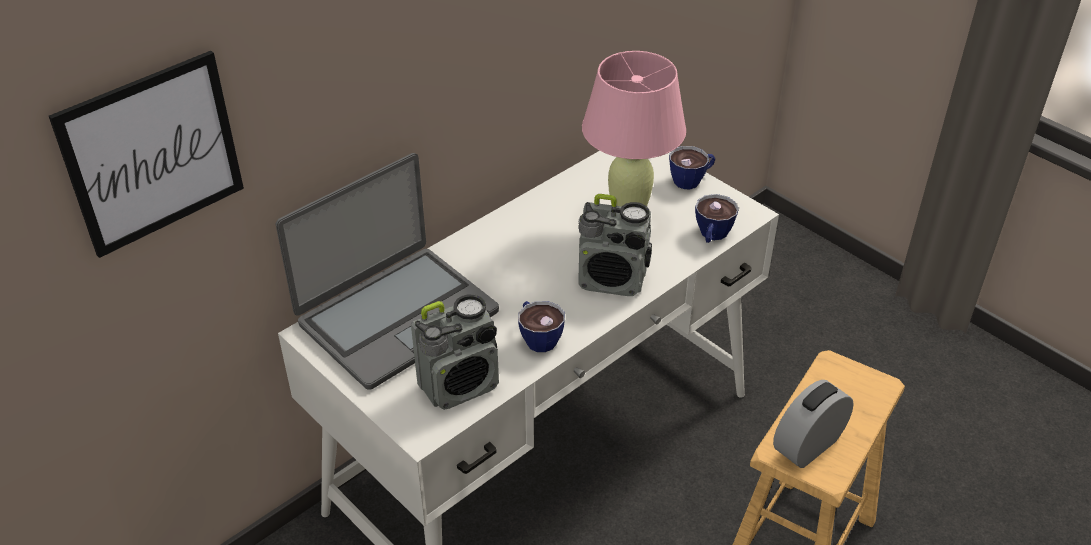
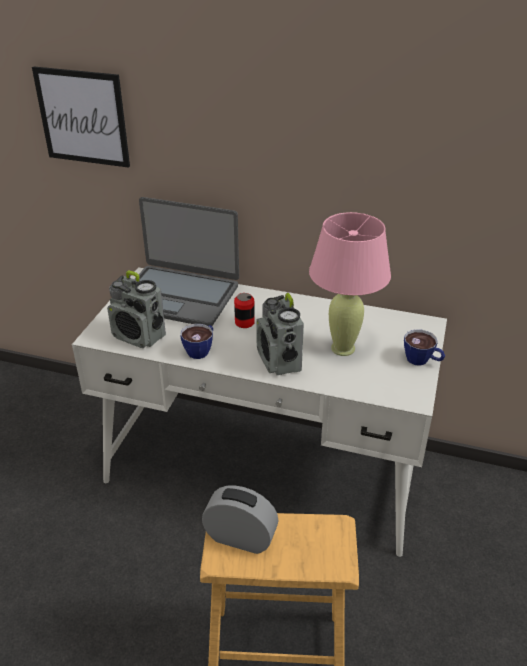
camera: 60 degrees right, 5 degrees down
cup [695,194,739,243] -> none
none -> can [234,293,255,328]

